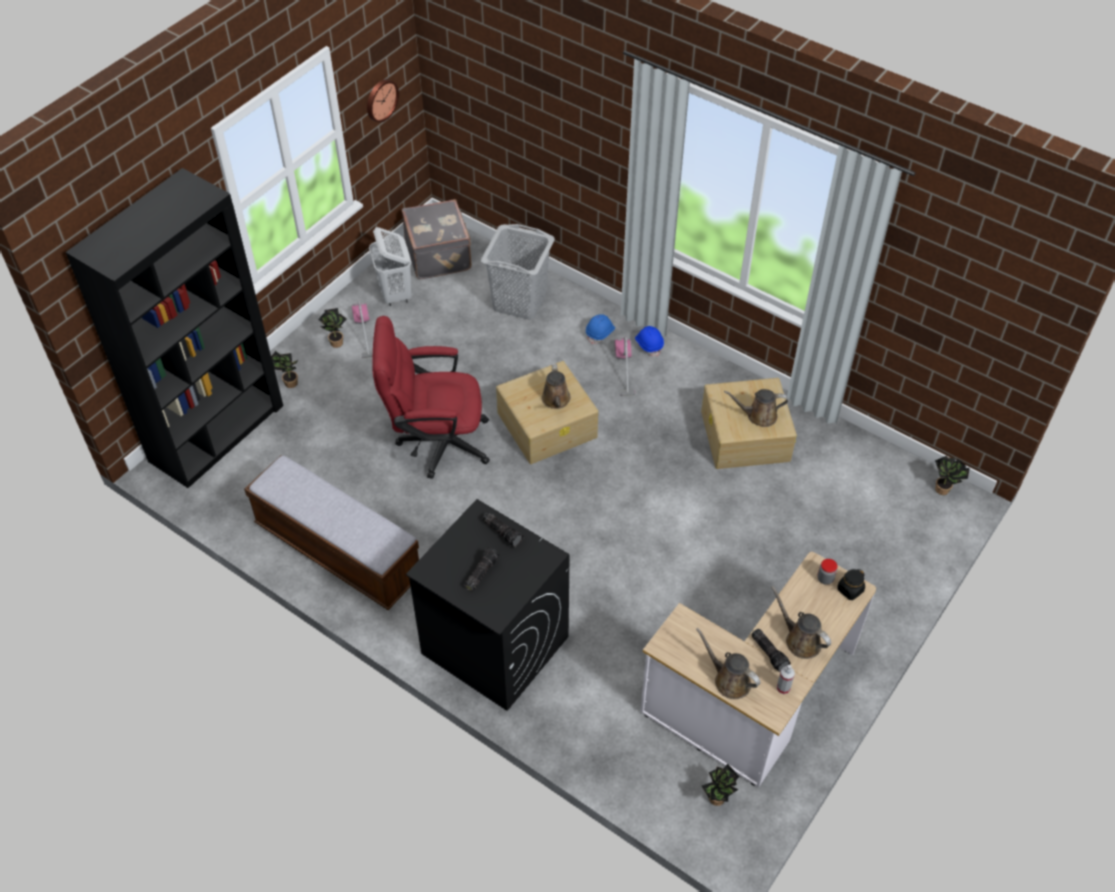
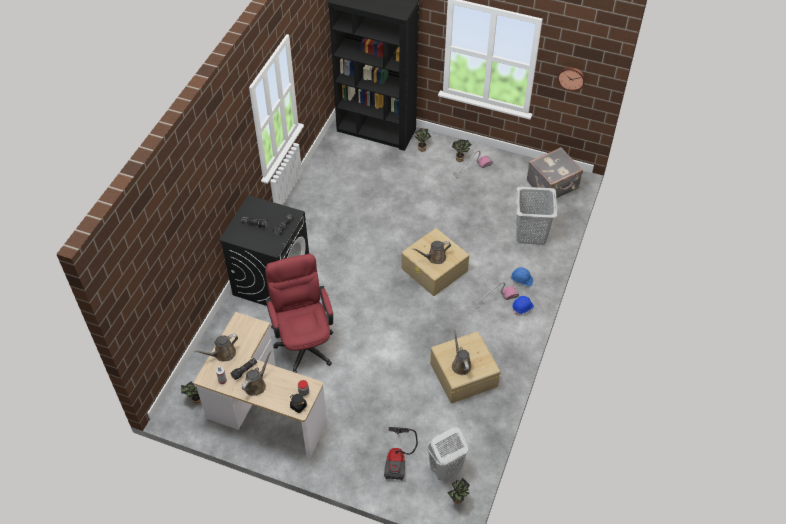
camera: 75 degrees right, 0 degrees up
bench [244,455,419,610] -> none
white laundry basket [369,227,411,306] -> white laundry basket moved to [427,427,468,480]
red office chair [372,316,490,479] -> red office chair moved to [265,254,333,373]
brown watering can [696,627,760,699] -> brown watering can turned 150 degrees counterclockwise [193,334,238,361]
none -> vacuum cleaner [384,427,418,480]

